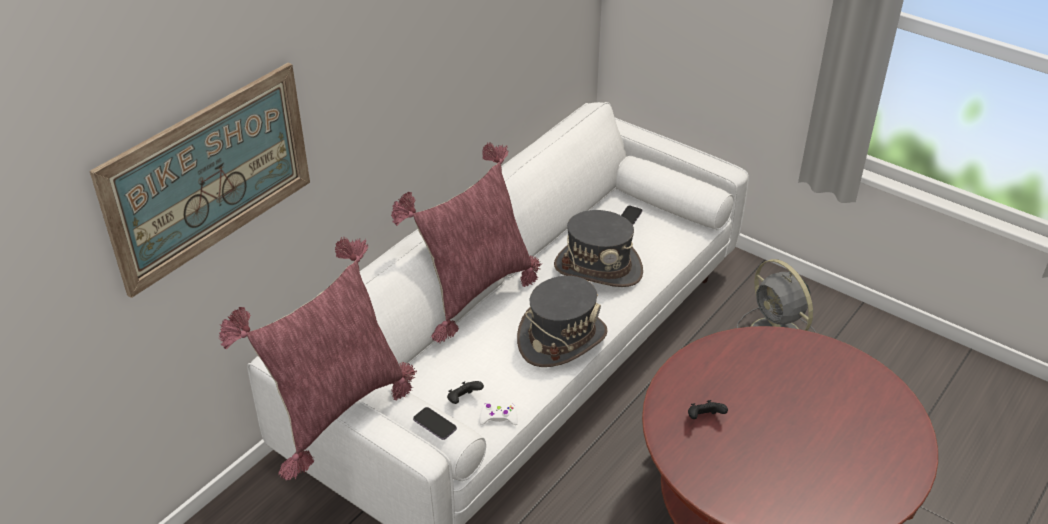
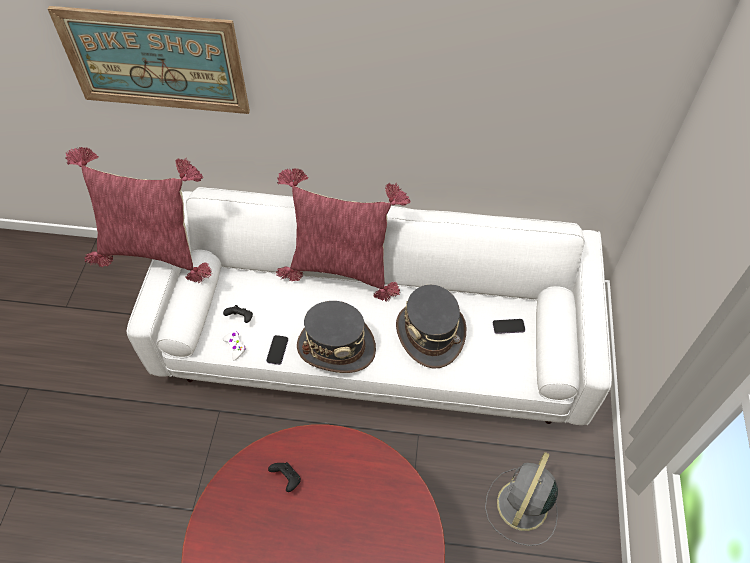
camera: 60 degrees right, 15 degrees up
phone [413,407,457,440] -> phone moved to [266,335,288,365]

